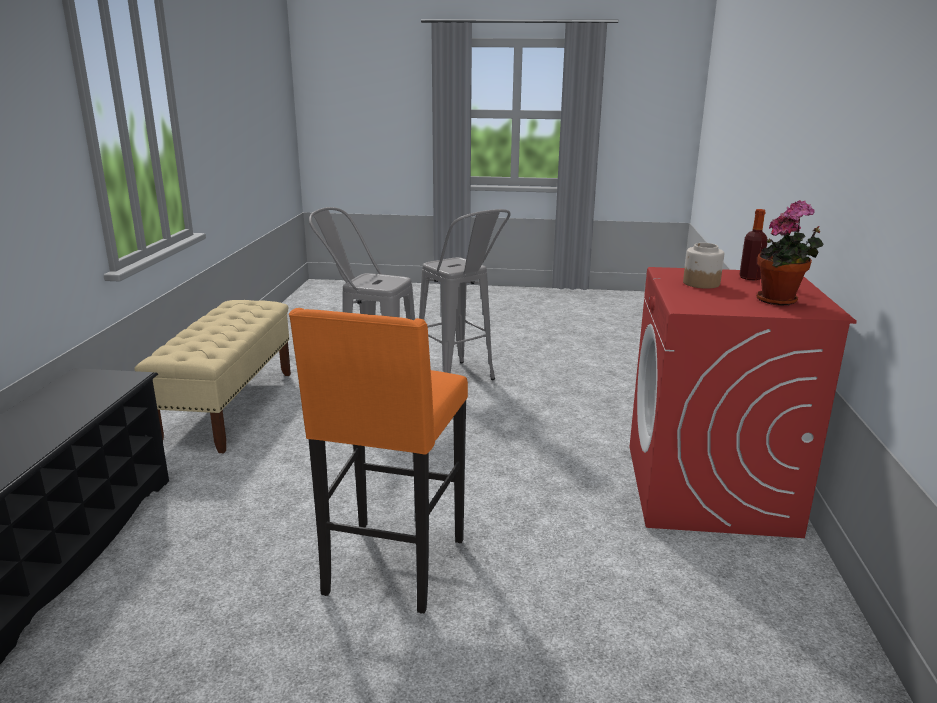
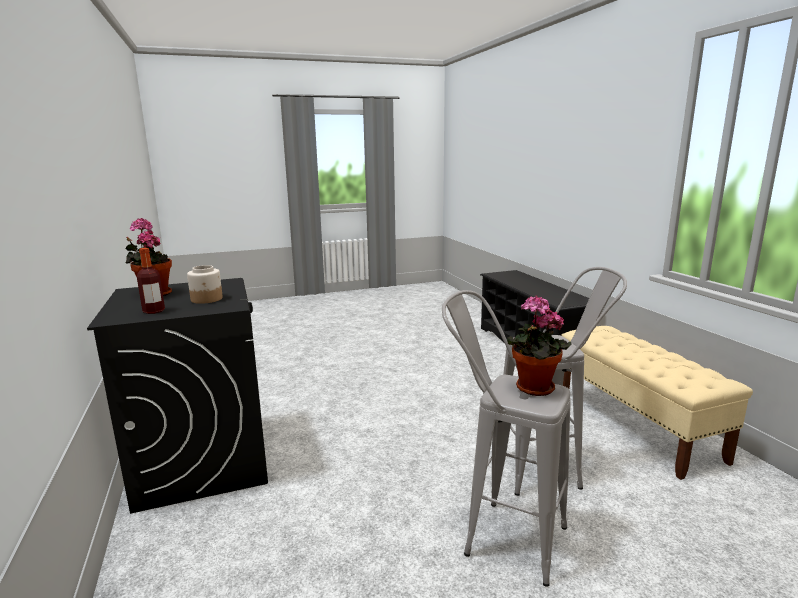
camera: 155 degrees right, 5 degrees down
orange stool [289,308,468,614] -> none
red washing machine [629,267,857,538] -> black washing machine [87,278,268,514]
none -> potted plant [507,295,572,396]

